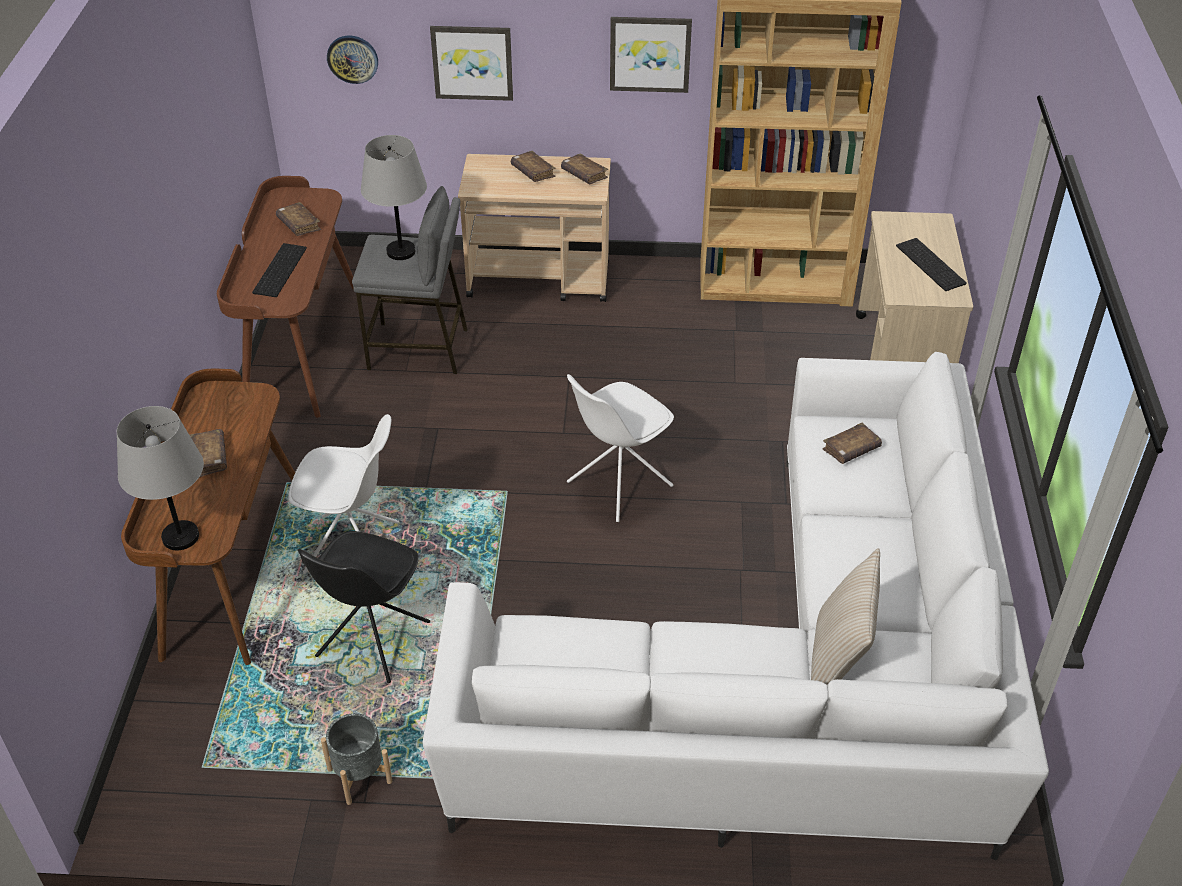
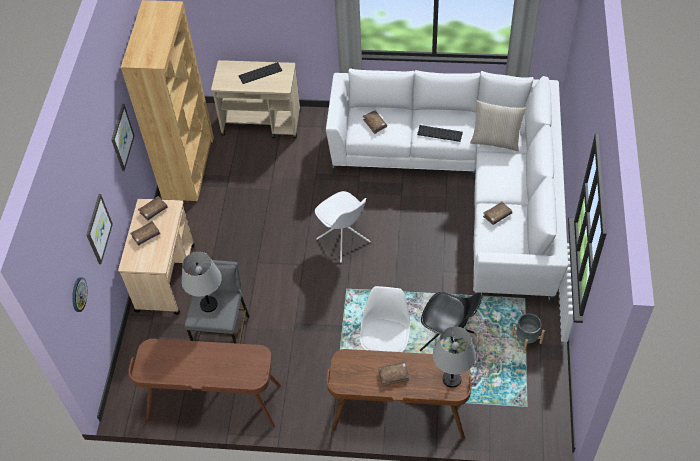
camera: 85 degrees left, 10 degrees up
keyboard [252,243,307,297] -> keyboard moved to [417,125,463,142]
brown book [276,202,321,236] -> brown book moved to [483,201,512,225]

